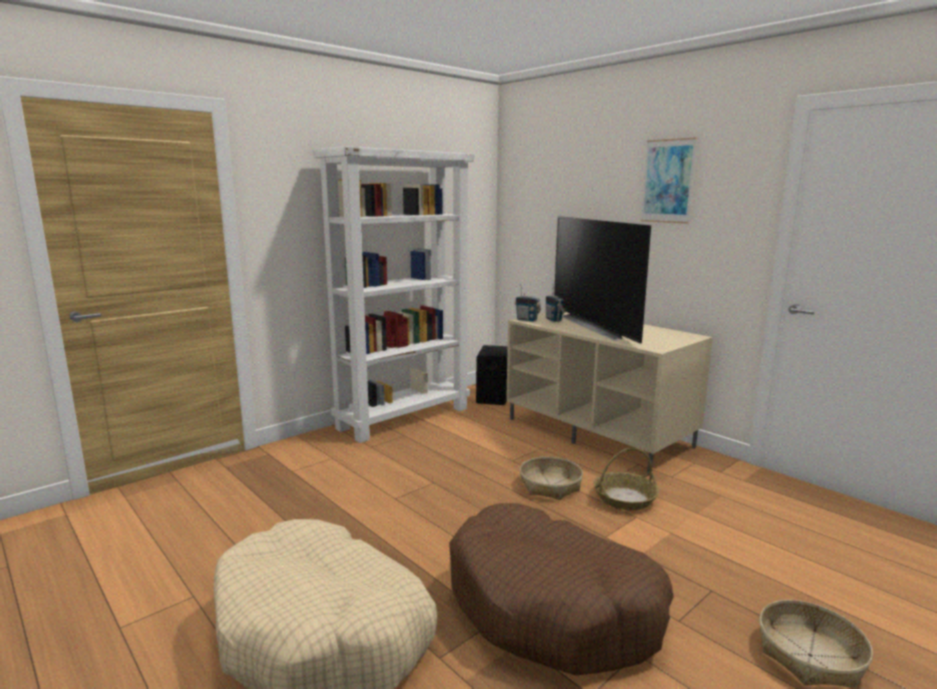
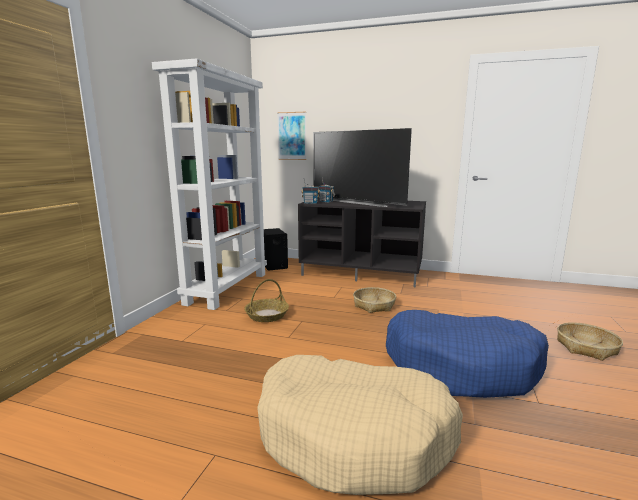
camera: 30 degrees left, 0 degrees up
brown dog bed [449,503,674,676] -> blue dog bed [386,310,549,398]
beige tv stand [506,312,713,473] -> black tv stand [298,197,426,287]
basket [594,448,659,510] -> basket moved to [244,279,289,322]
picture [641,137,697,224] -> picture moved to [277,112,307,160]

